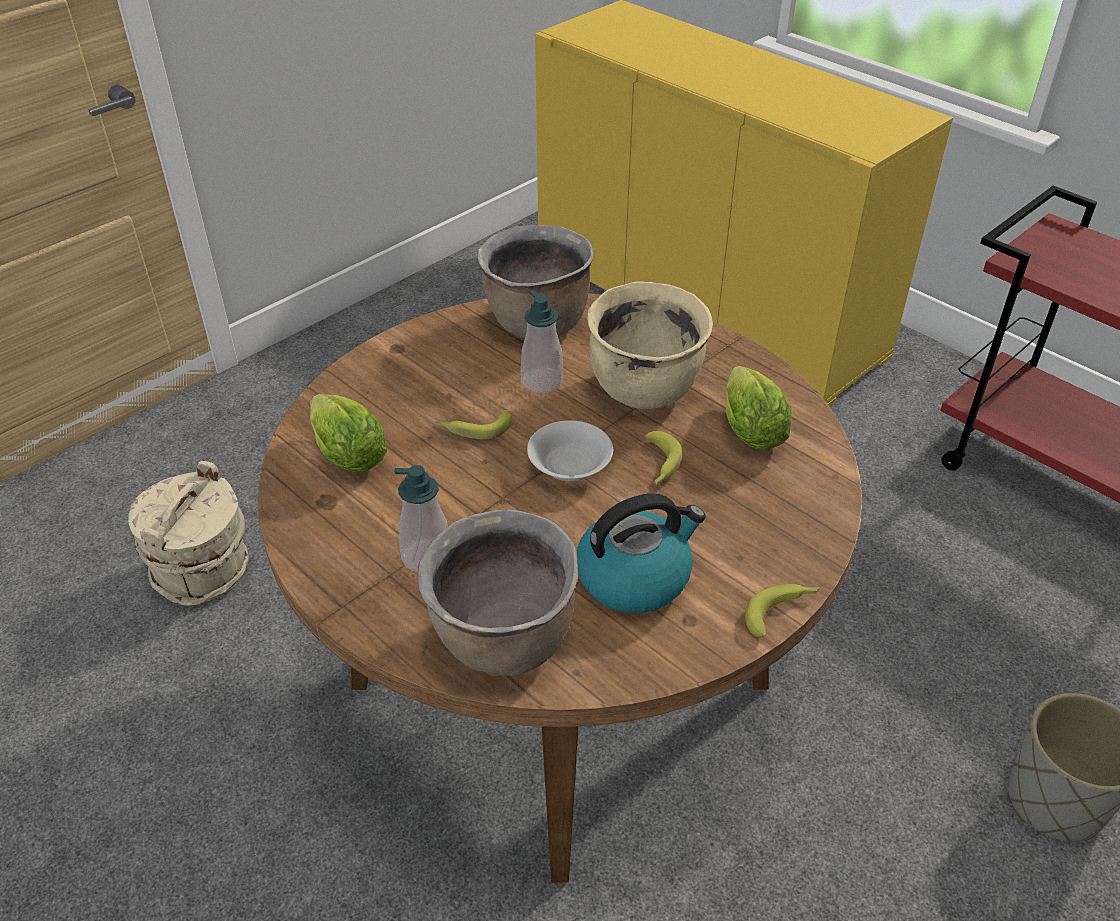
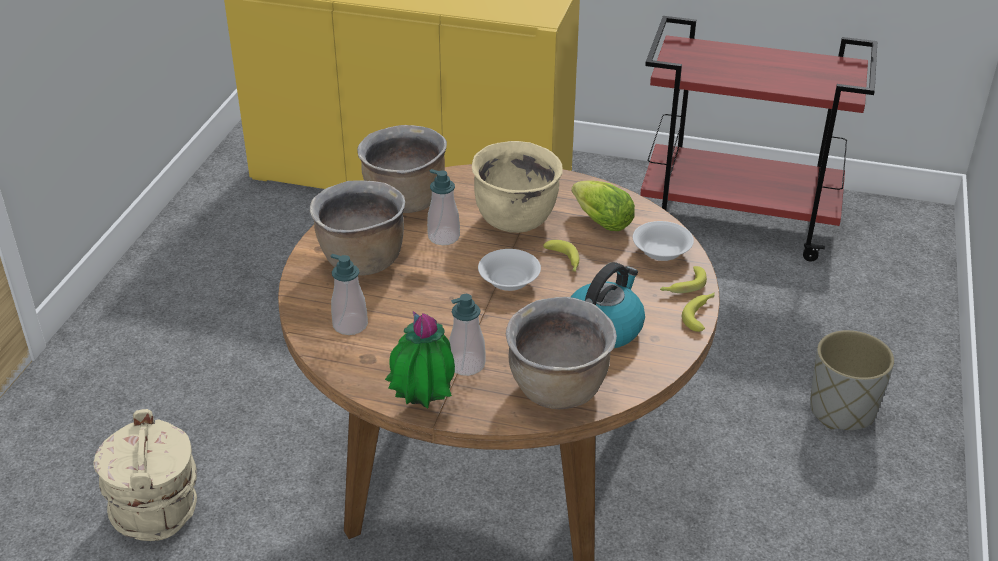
camera: 30 degrees left, 5 degrees down
lettuce [310,394,387,473] -> soap dispenser [331,254,368,335]
banana [435,410,512,439] -> banana moved to [660,266,707,293]
none -> brown cooking pot [310,180,405,275]
none -> potted plant [385,311,455,409]
none -> white bowl [633,221,694,261]

